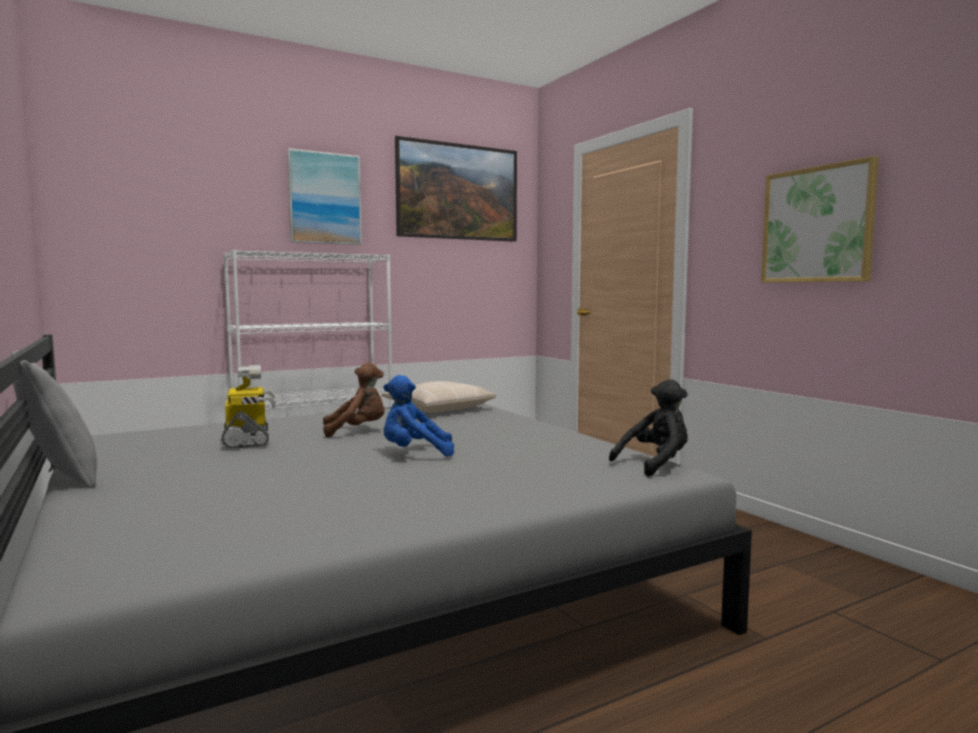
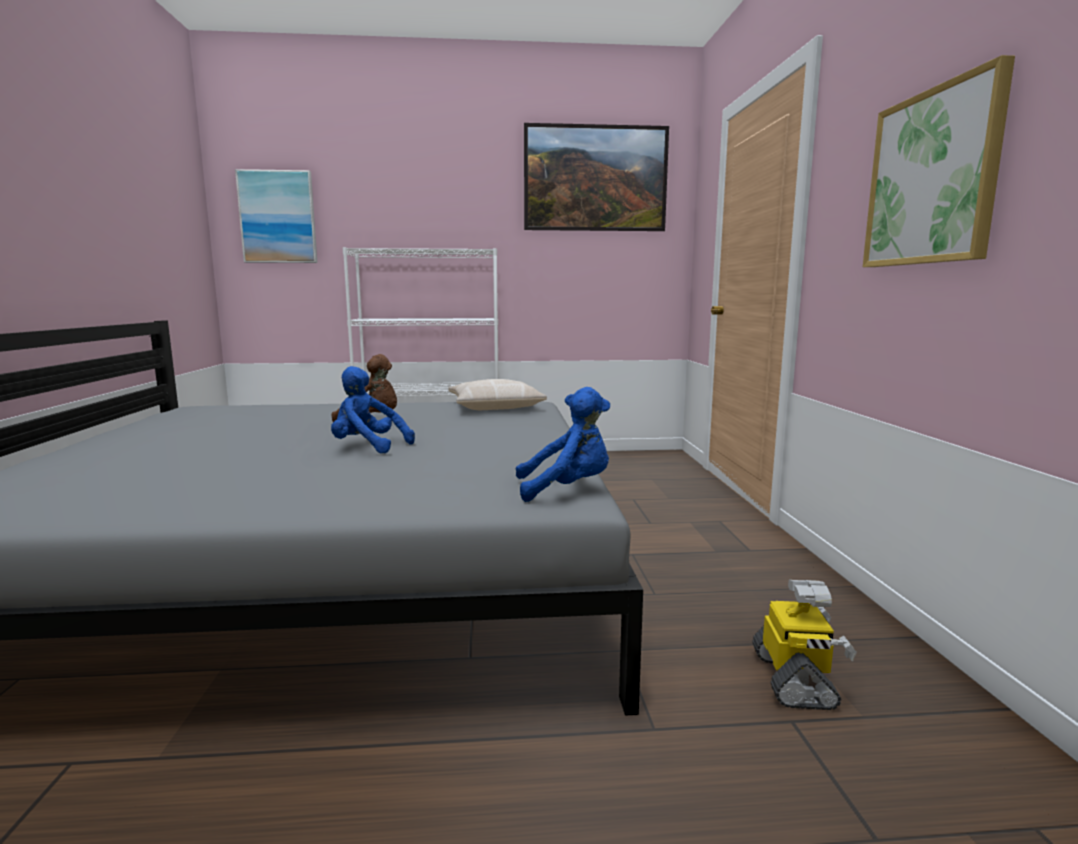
camera: 25 degrees right, 5 degrees up
grey pillow [11,350,97,488] -> none
toy robot [221,365,276,448] -> toy robot moved to [752,580,857,710]
picture [287,148,362,245] -> picture moved to [235,169,317,263]
black plush toy [609,379,688,477] -> blue plush toy [516,387,610,502]

